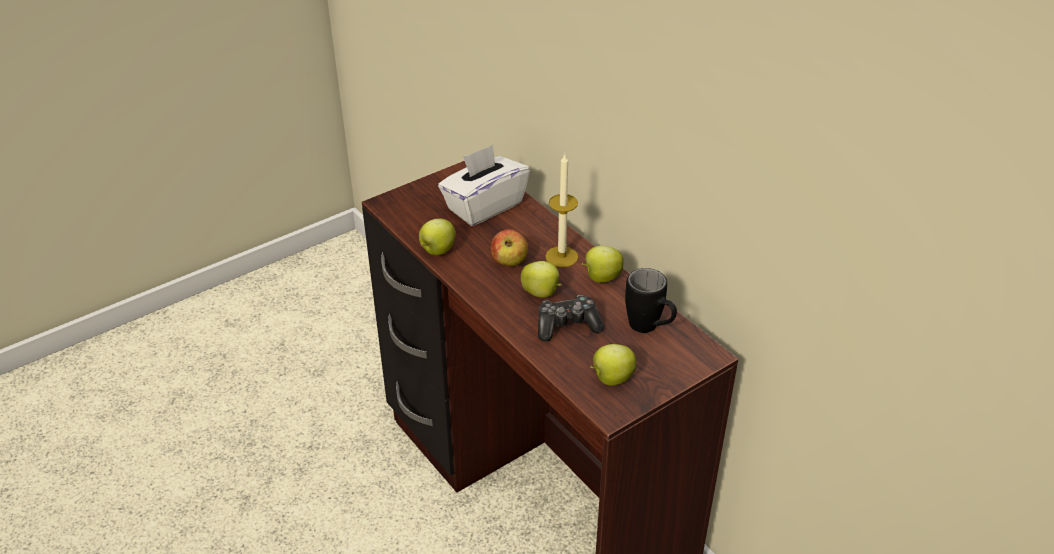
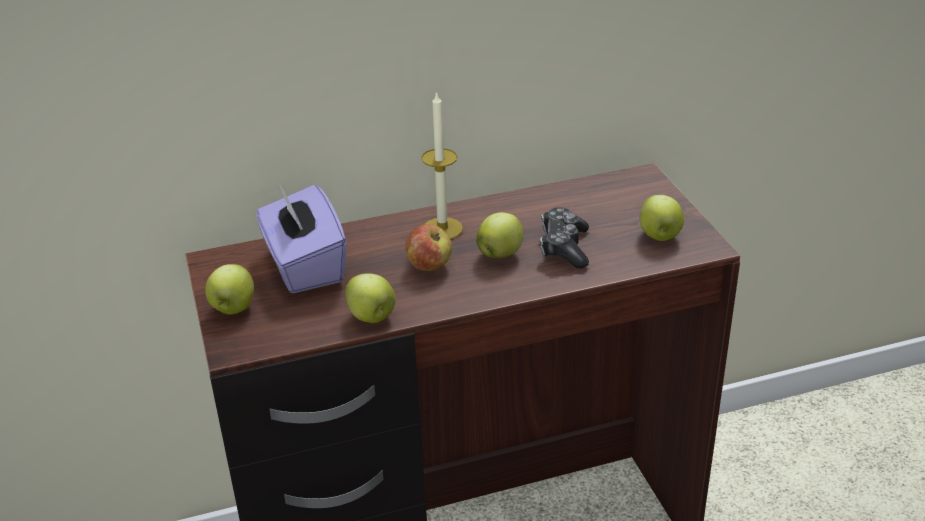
camera: 70 degrees left, 5 degrees down
white tissue box [438,145,530,226] -> purple tissue box [256,185,347,293]
apple [581,246,624,283] -> apple moved to [205,264,254,314]
black mug [625,268,677,333] -> none

